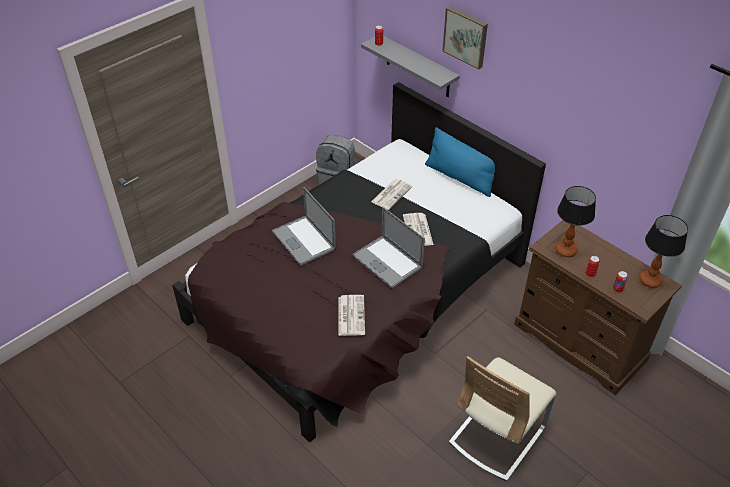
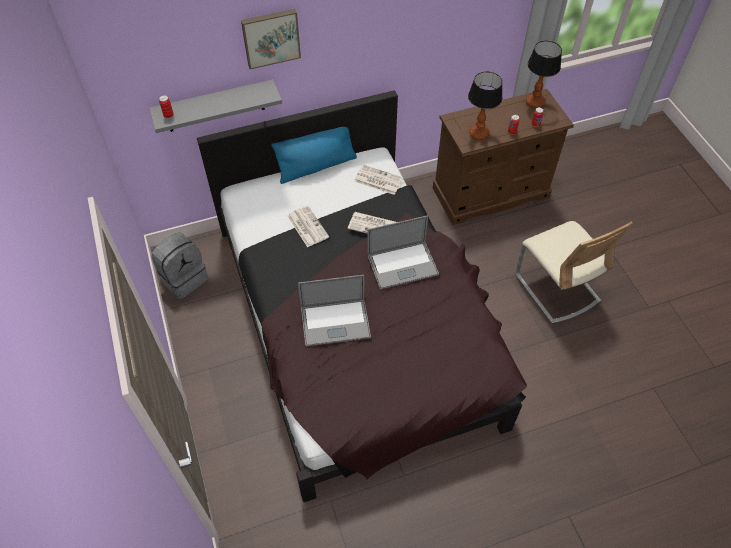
camera: 65 degrees left, 10 degrees up
newspaper [339,295,365,336] -> newspaper moved to [354,165,403,195]

